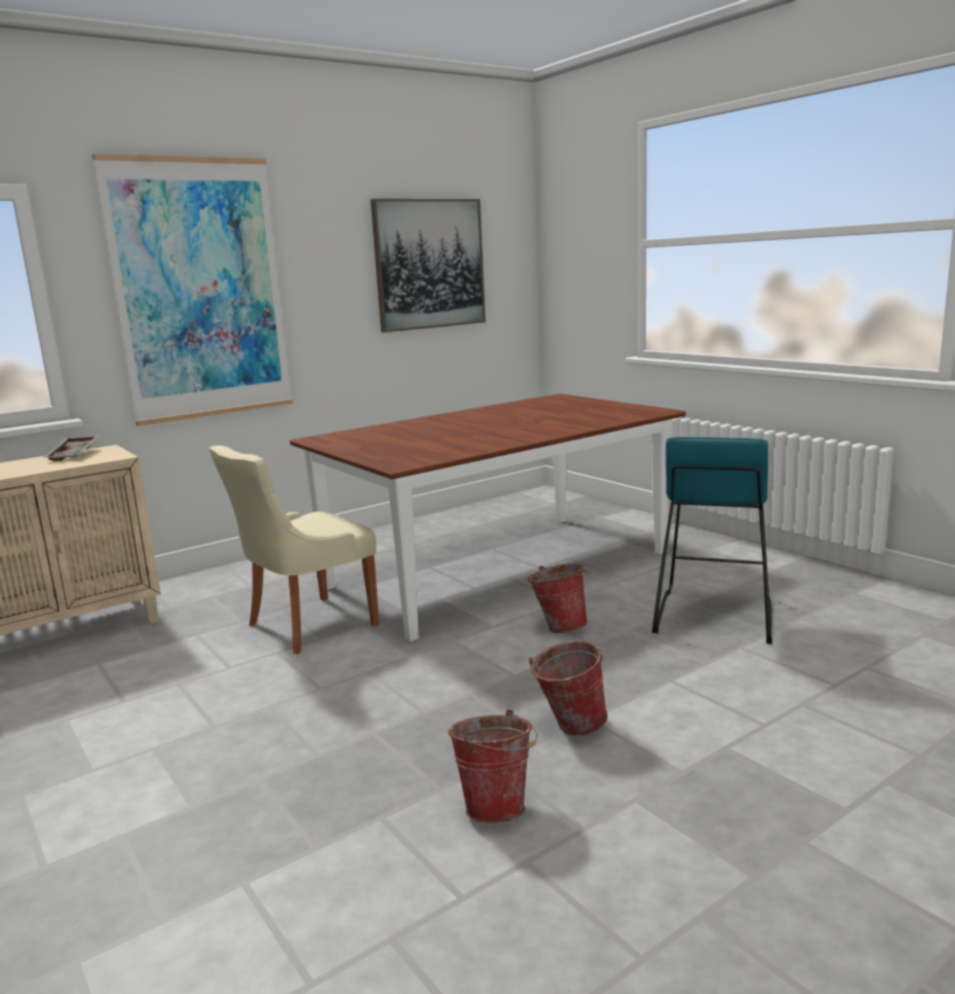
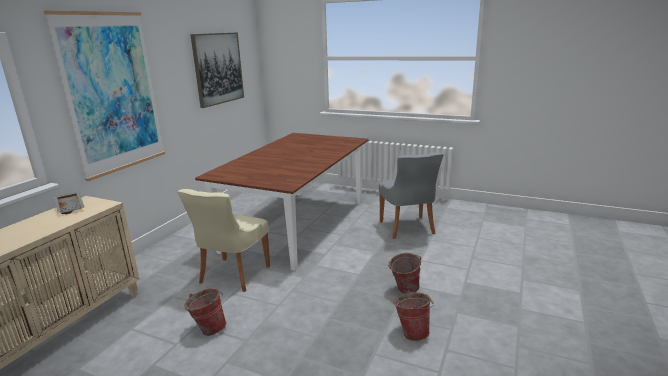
camera: 30 degrees left, 5 degrees up
bucket [528,563,588,633] -> bucket moved to [184,288,226,336]
turquoise stool [652,437,772,644] -> grey chair [379,153,444,239]

